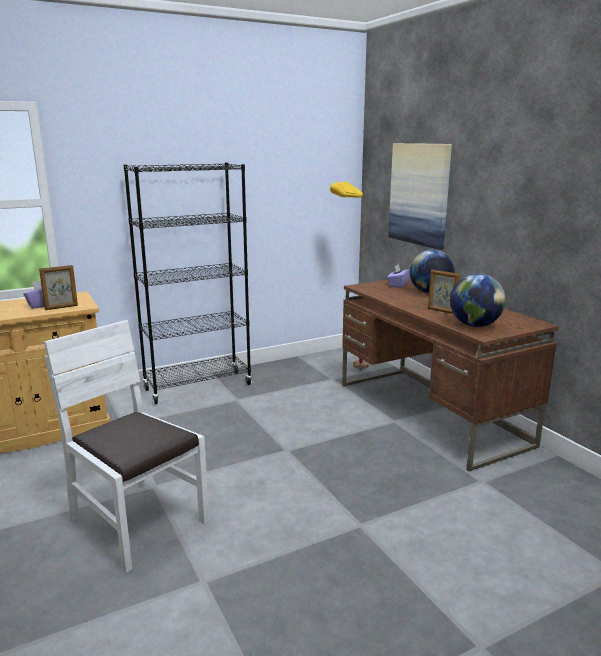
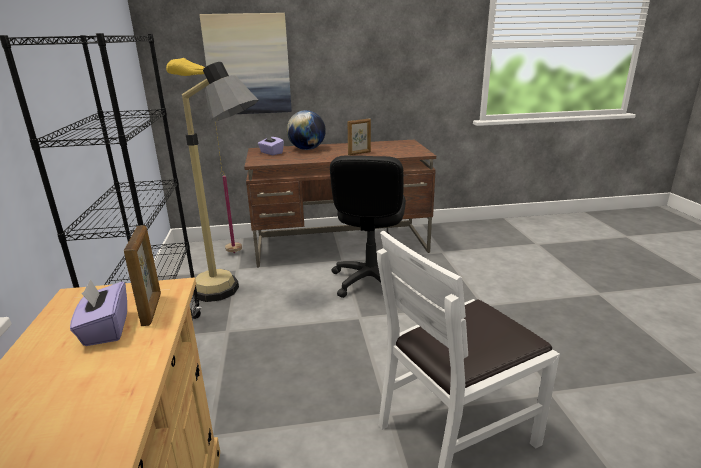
camera: 70 degrees left, 5 degrees up
globe [450,274,506,327] -> none
none -> floor lamp [182,62,258,302]
none -> black office chair [330,156,406,298]

